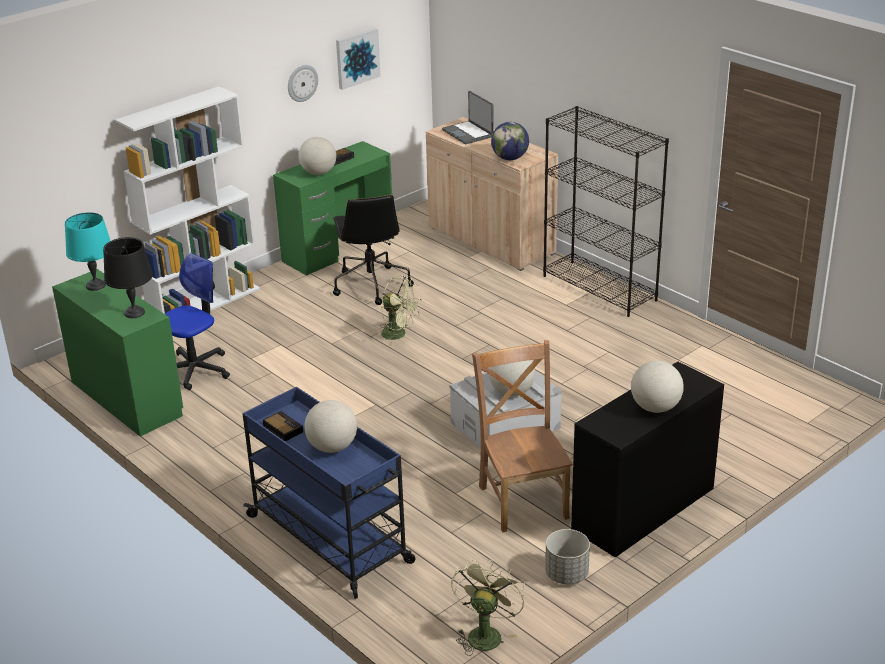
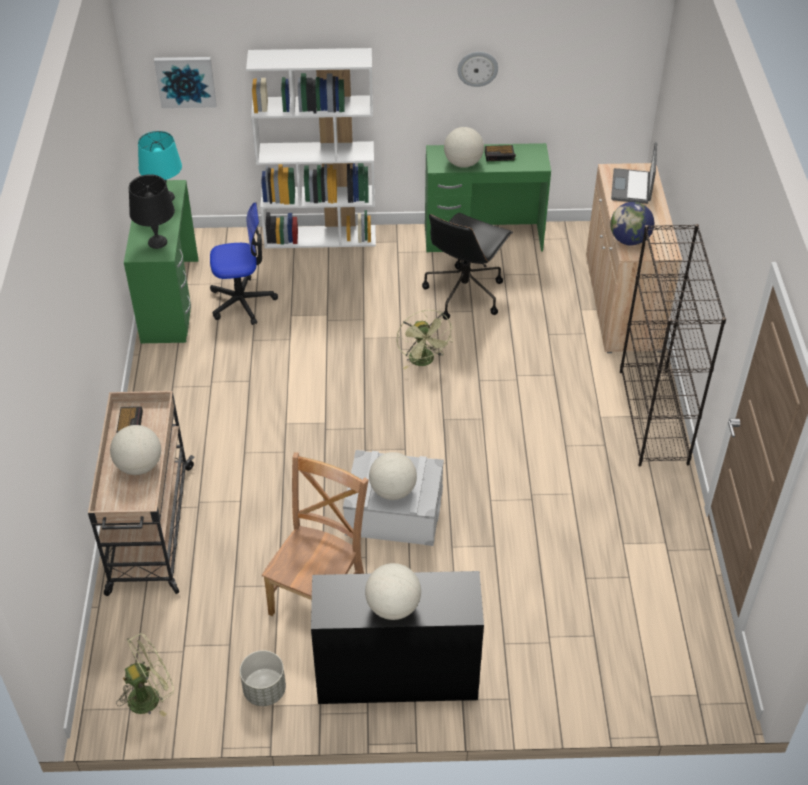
camera: 40 degrees right, 15 degrees up
blue cart [243,387,415,599] -> beige cart [88,391,194,596]
picture [336,28,381,90] -> picture moved to [154,57,217,108]

